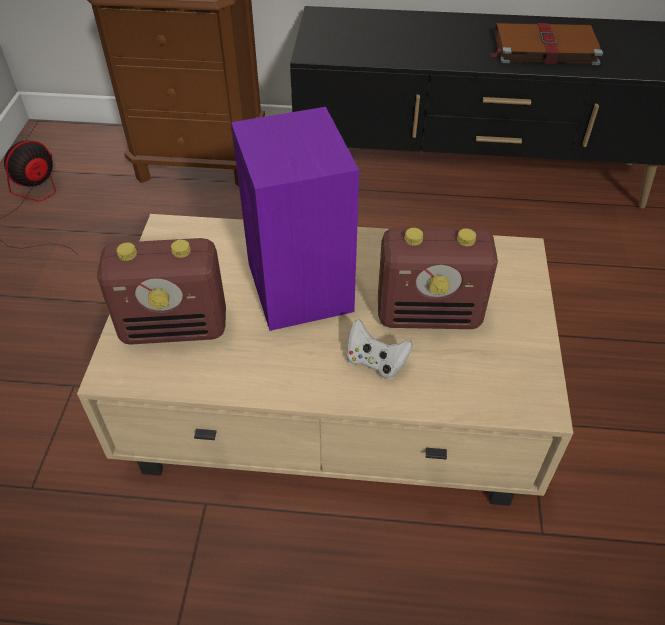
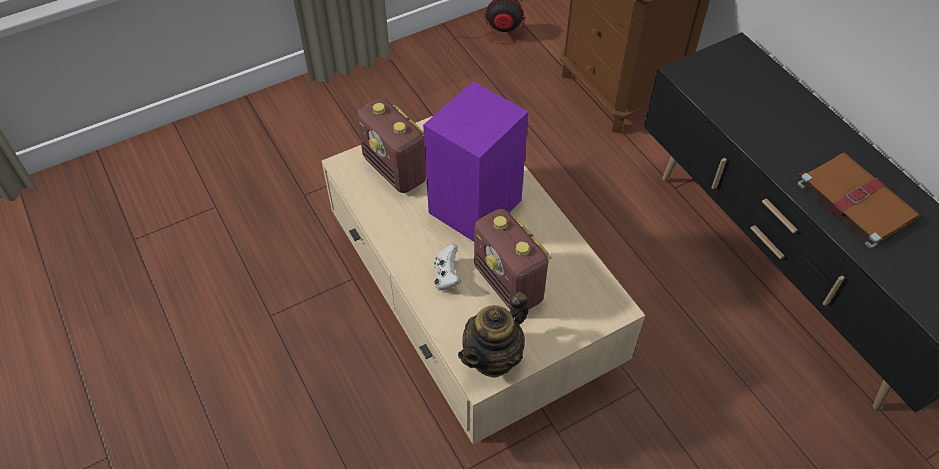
camera: 55 degrees right, 5 degrees up
none -> teapot [458,292,529,378]

